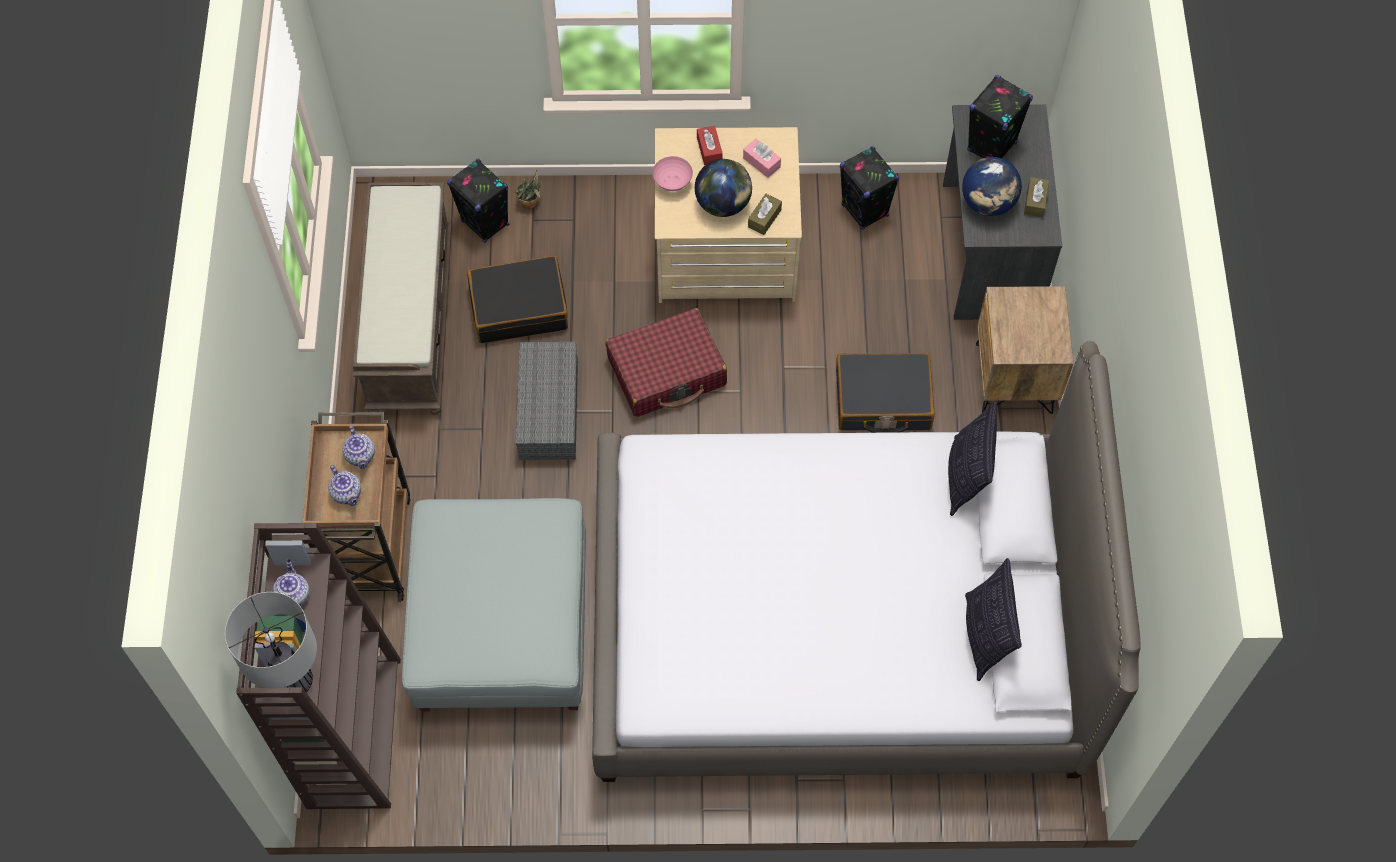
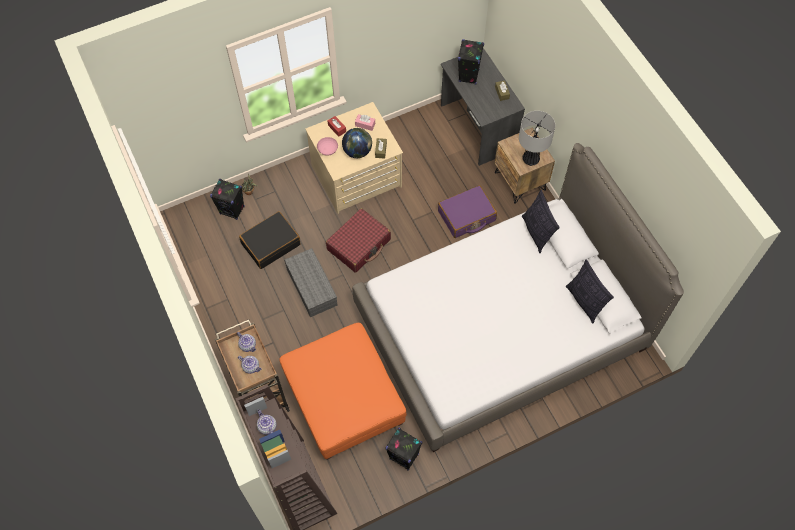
camera: 25 degrees left, 0 degrees up
table lamp [225,592,317,698] -> table lamp moved to [519,111,555,166]
brown bench [353,182,452,415] -> none
grey ottoman [402,498,586,711] -> orange ottoman [280,323,406,460]
black suitcase [836,353,935,433] -> purple suitcase [438,185,497,238]
black speaker [840,146,899,230] -> black speaker moved to [385,428,423,471]
globe [962,157,1022,216] -> none

